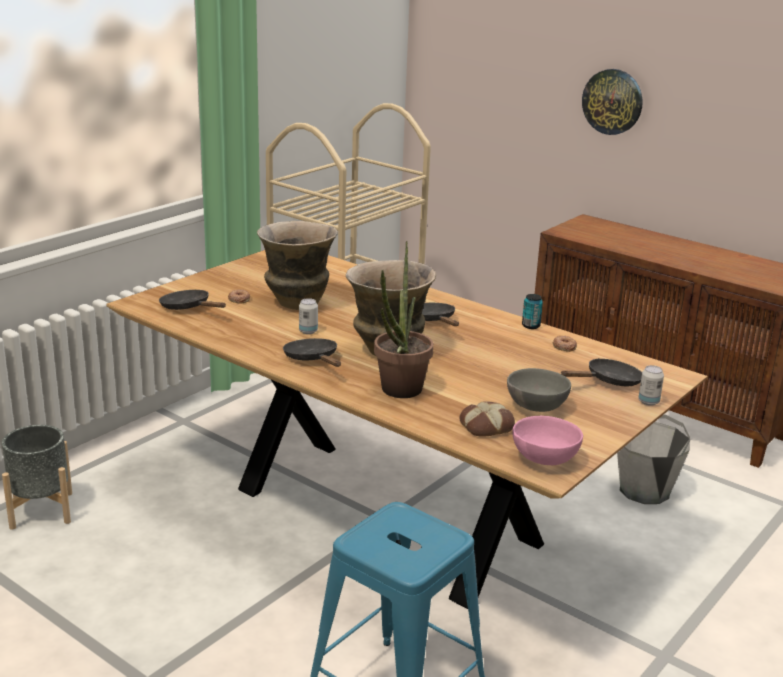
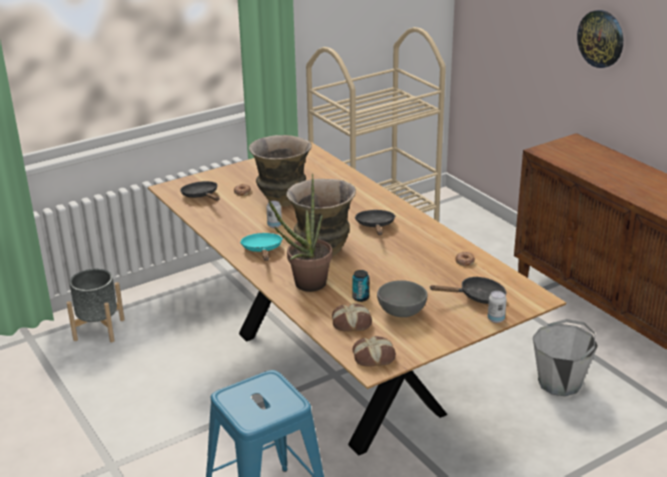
camera: 20 degrees right, 5 degrees up
black frying pan [283,338,341,367] -> turquoise frying pan [240,233,283,261]
pink bowl [512,416,583,465] -> bread [353,336,396,367]
can [522,294,543,329] -> can moved to [352,270,369,302]

